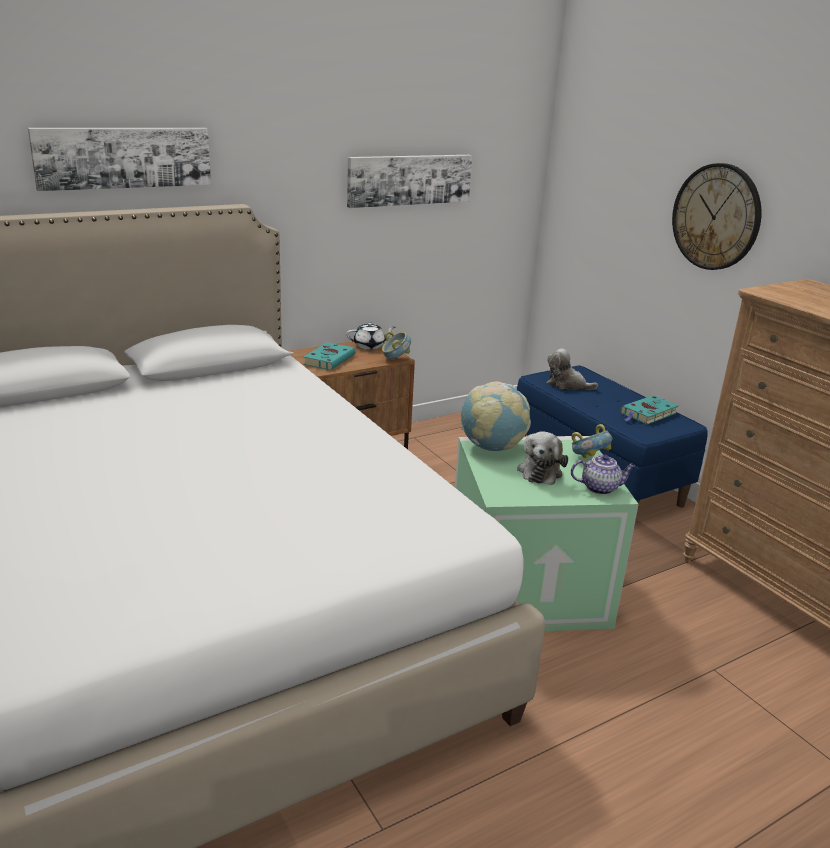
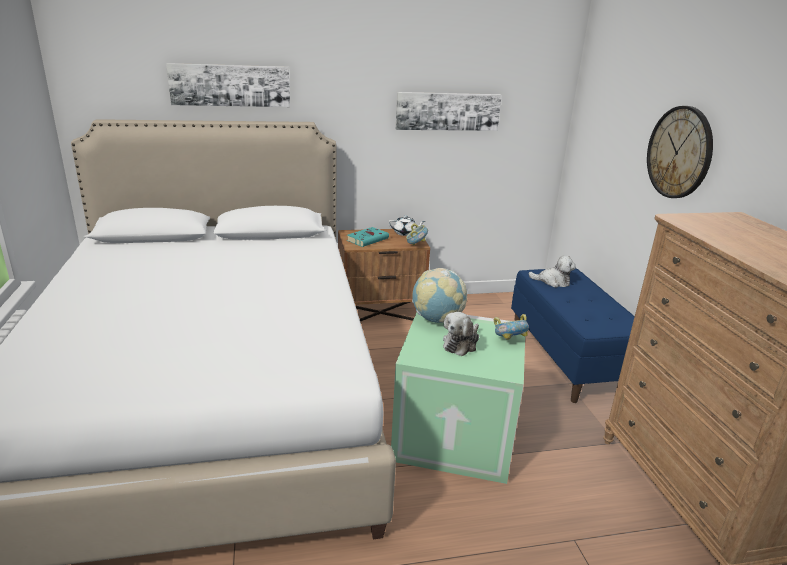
camera: 20 degrees right, 0 degrees up
plush toy [546,349,598,390] -> plush toy turned 150 degrees clockwise [528,255,576,287]
teapot [571,455,636,495] -> none
turquoise book [621,395,679,424] -> none

